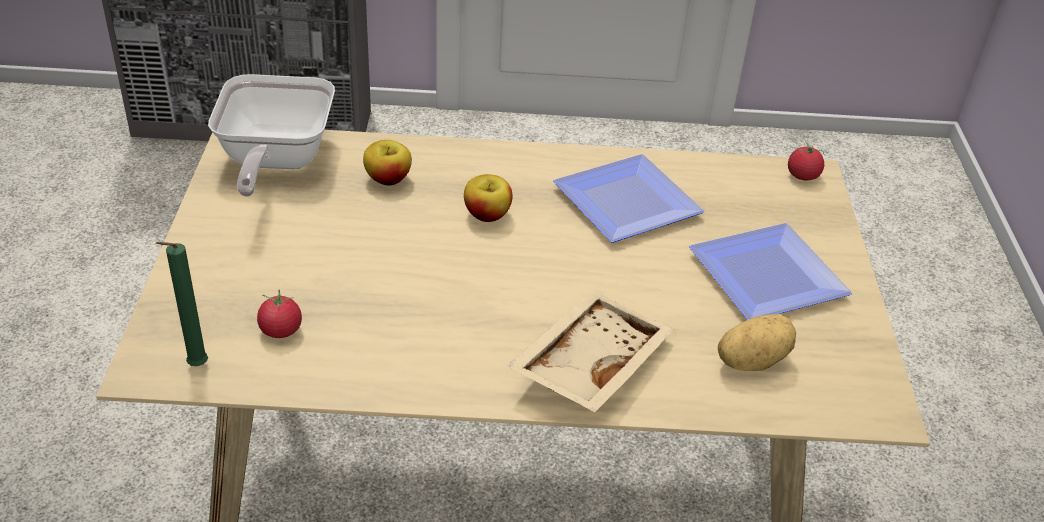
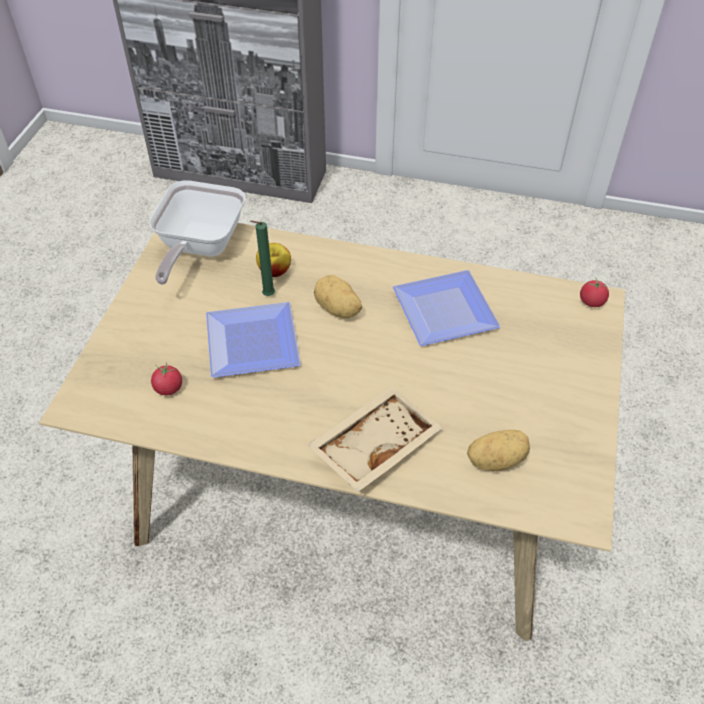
camera: 15 degrees right, 10 degrees up
green candle [156,242,208,366] -> green candle moved to [250,220,275,296]
apple [464,174,513,222] -> potato [314,275,362,318]
plate [689,223,852,320] -> plate moved to [206,302,301,378]

